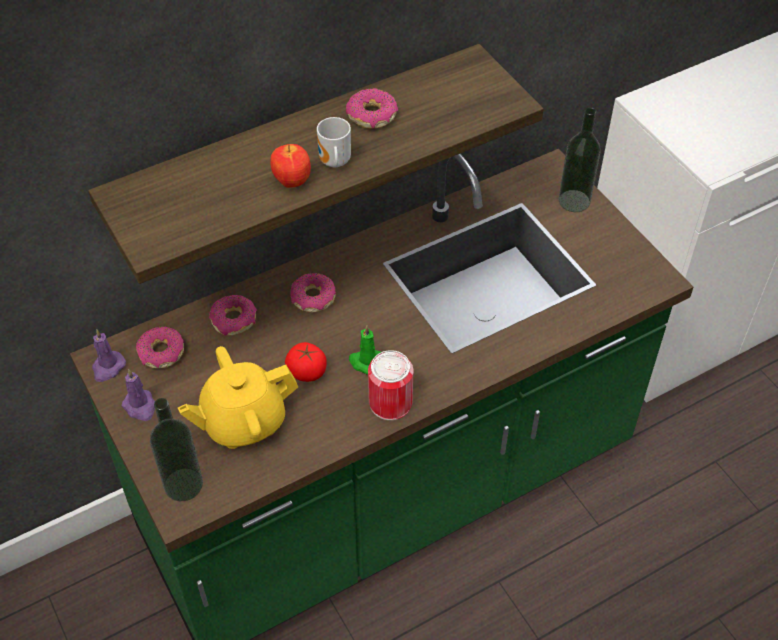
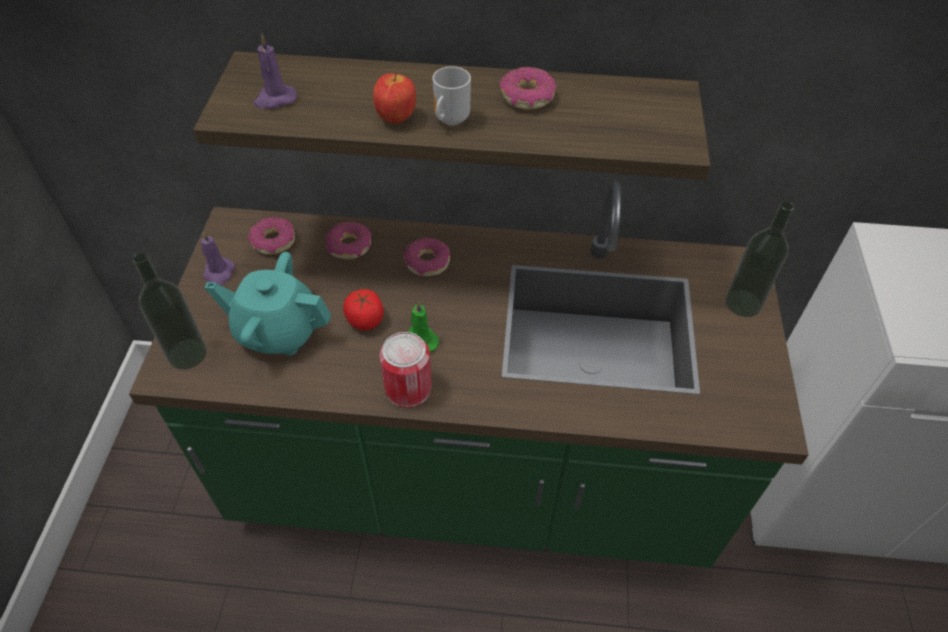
camera: 35 degrees right, 0 degrees up
purple candle [92,330,126,382] -> purple candle moved to [253,34,297,109]
yellow teapot [178,346,298,449] -> turquoise teapot [205,252,332,356]

